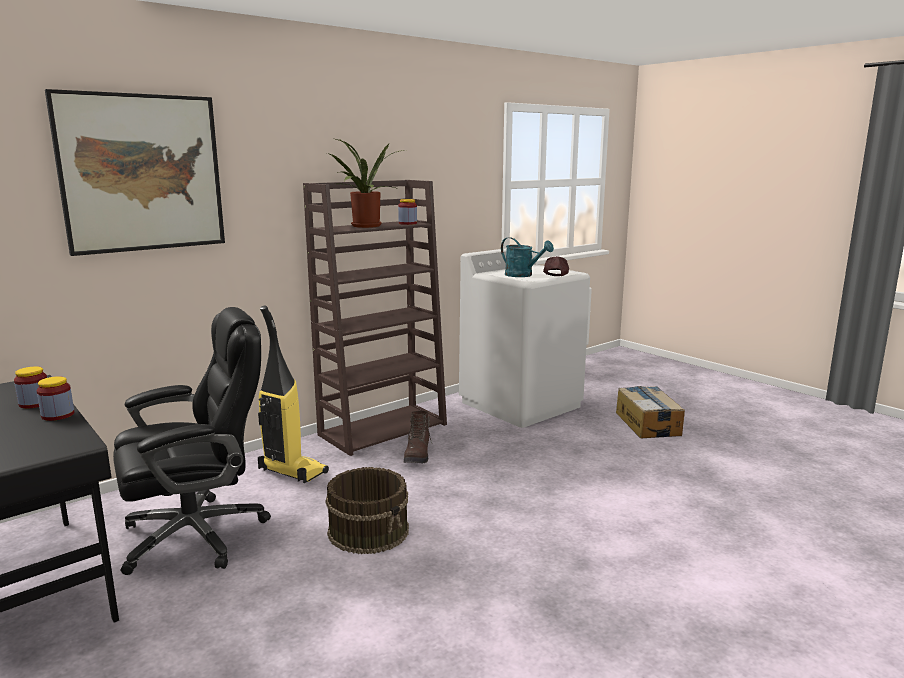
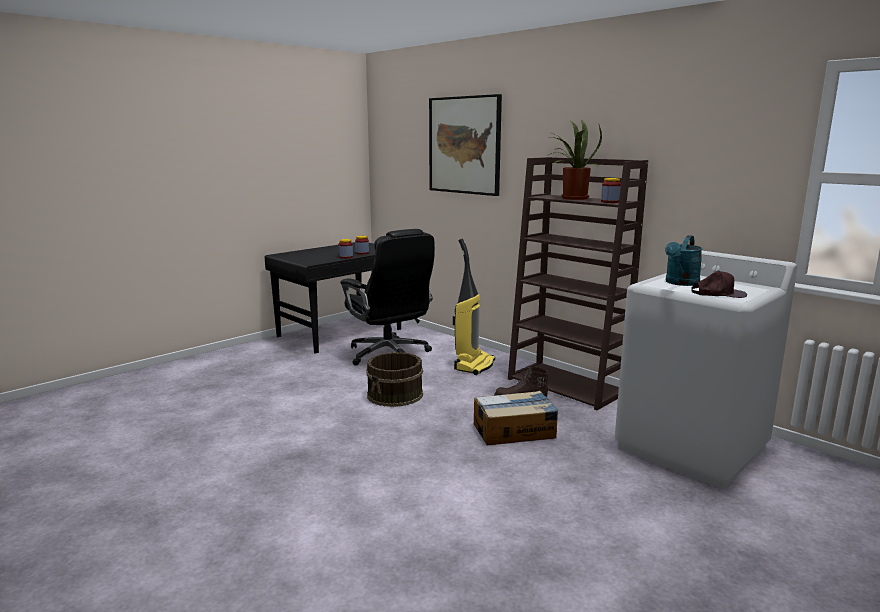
camera: 85 degrees right, 0 degrees up
cardboard box [616,386,685,439] -> cardboard box moved to [474,391,559,445]

